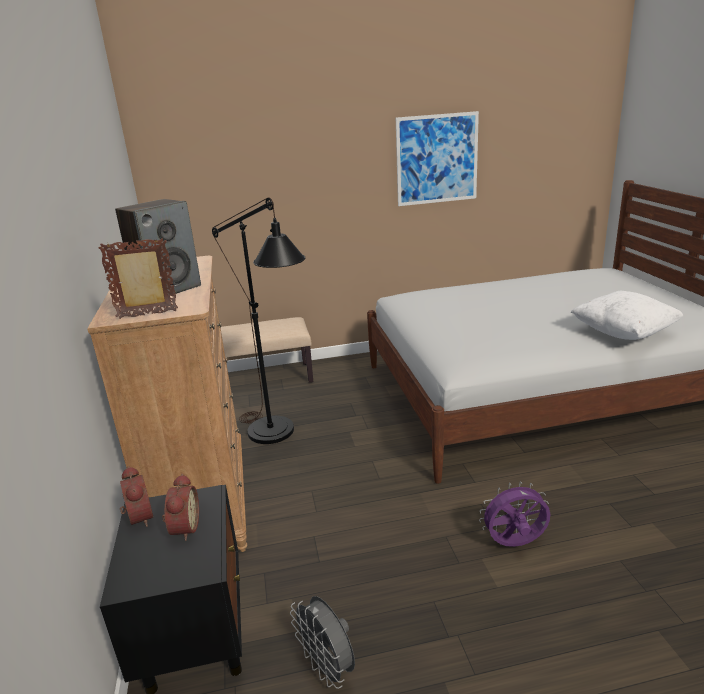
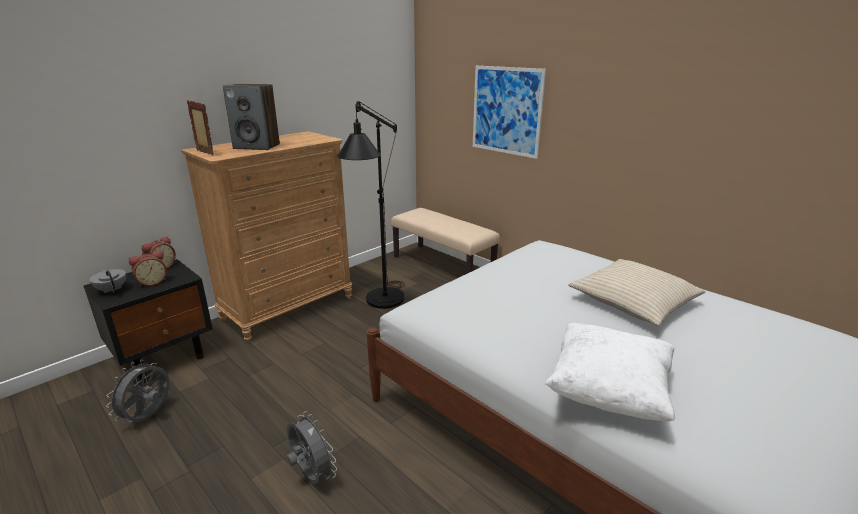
camera: 55 degrees right, 0 degrees up
picture [396,111,479,206] -> picture moved to [473,66,546,159]
purple fan [479,481,550,547] -> grey fan [287,411,337,484]
none -> grey teapot [90,268,126,293]
none -> beige pillow [568,259,706,326]

